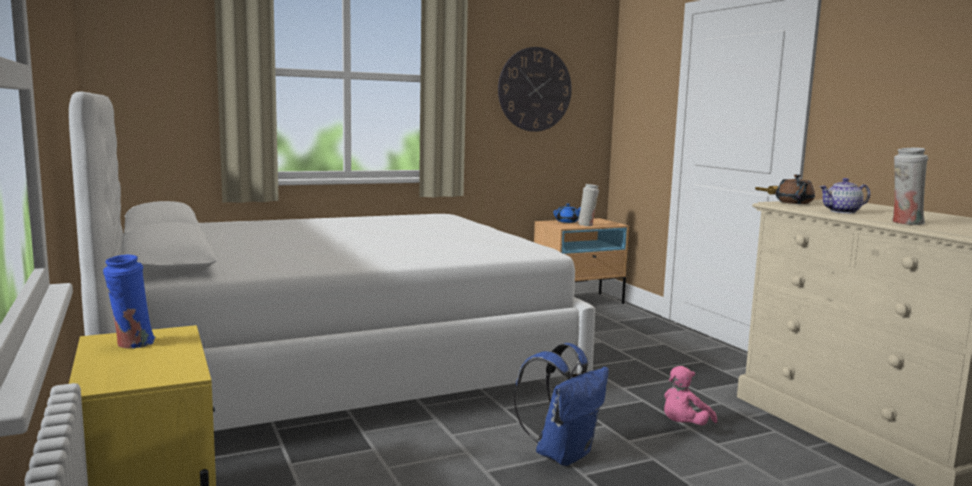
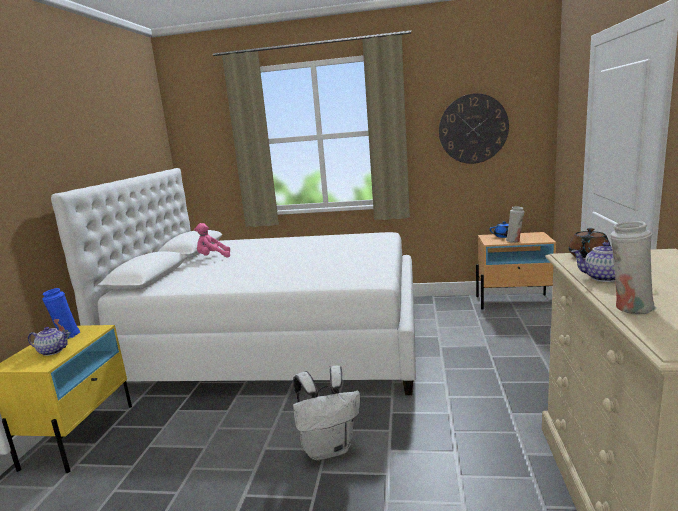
camera: 35 degrees right, 5 degrees up
blue backpack [514,343,609,466] -> white backpack [293,366,360,460]
pink plush toy [664,366,717,425] -> pink plush toy moved to [194,223,230,258]
none -> teapot [28,327,69,356]

